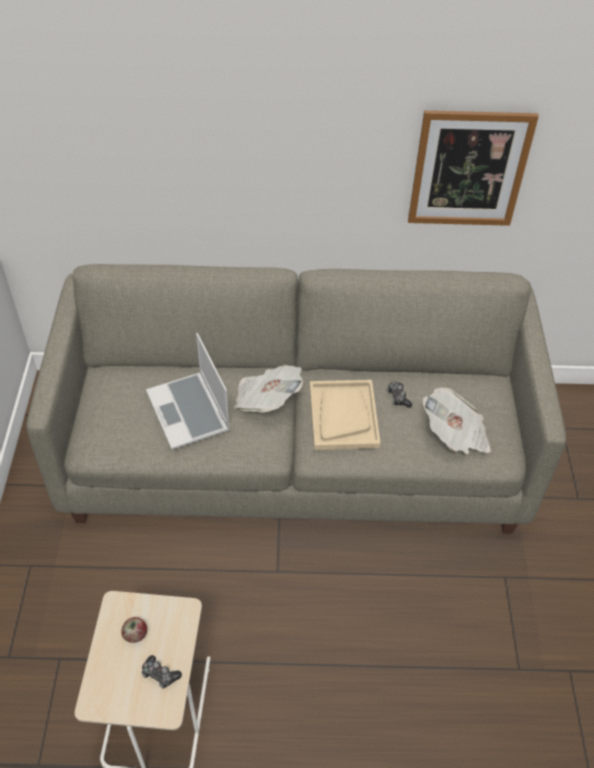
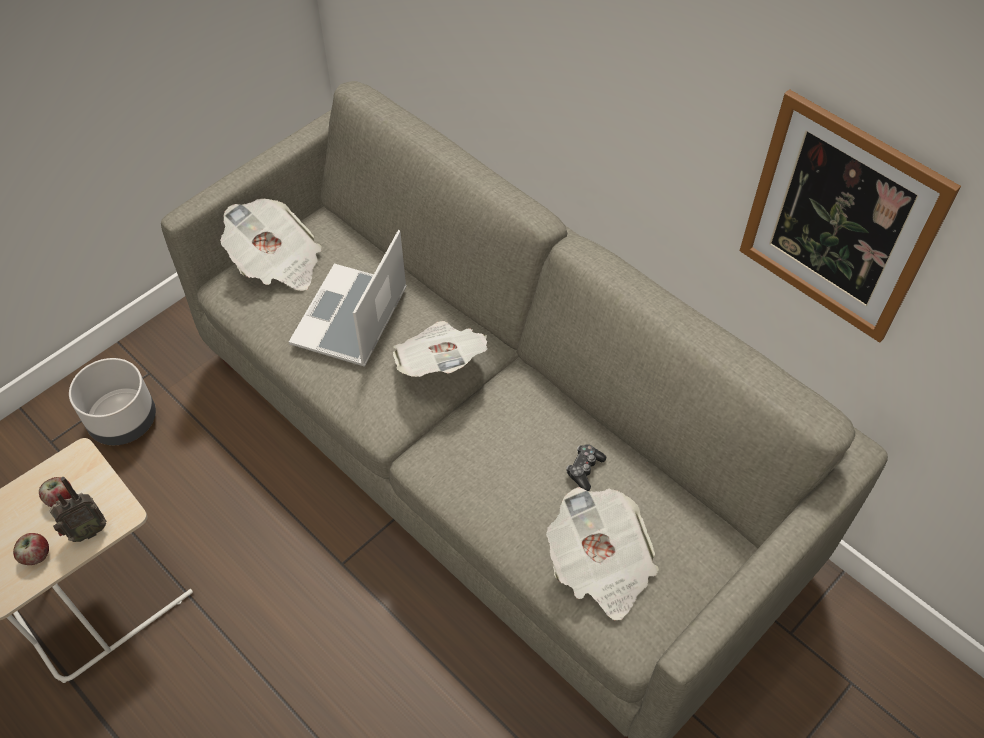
camera: 45 degrees right, 5 degrees up
game controller [142,655,182,689] -> apple [13,533,49,565]
beige tray [310,380,381,450] -> none
none -> radio [49,477,106,542]
none -> grey planter [69,358,156,445]
none -> newspaper [220,199,322,291]

